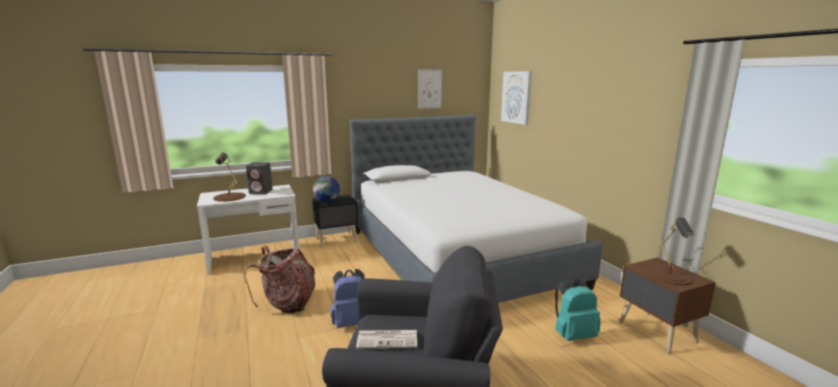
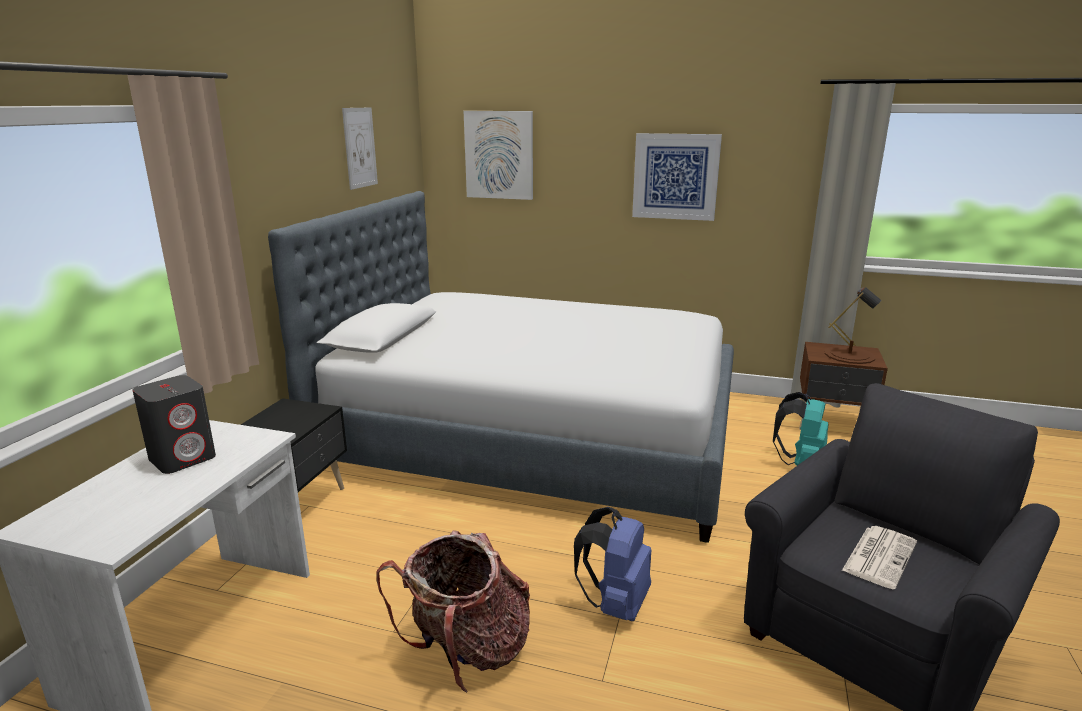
camera: 50 degrees left, 5 degrees up
brown table lamp [213,153,246,202] -> none
globe [313,176,340,203] -> none
none -> picture [632,133,722,221]

